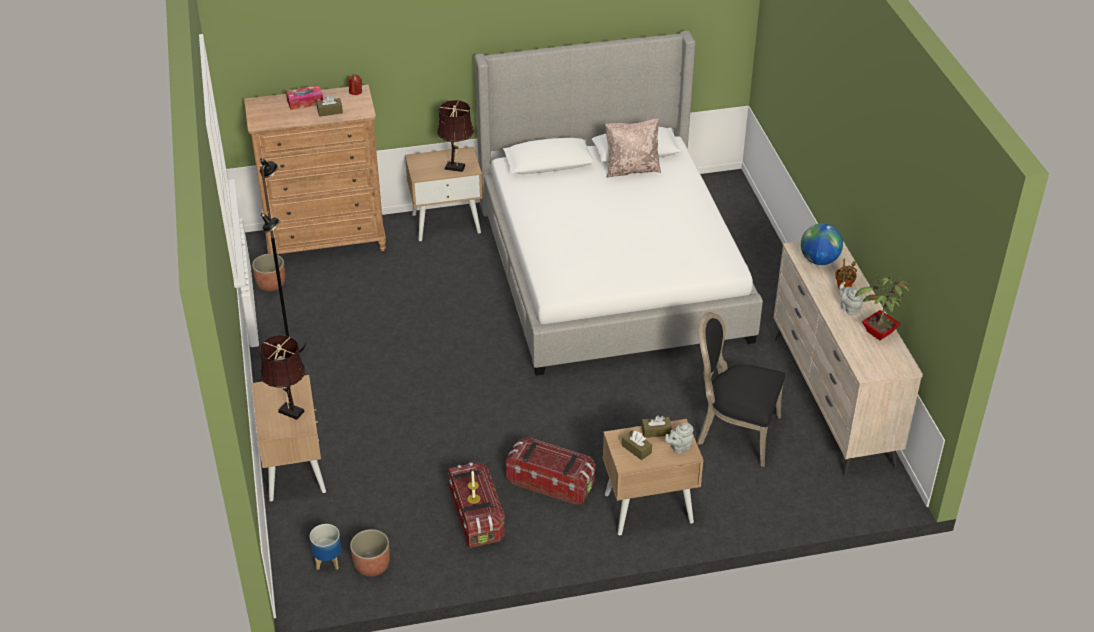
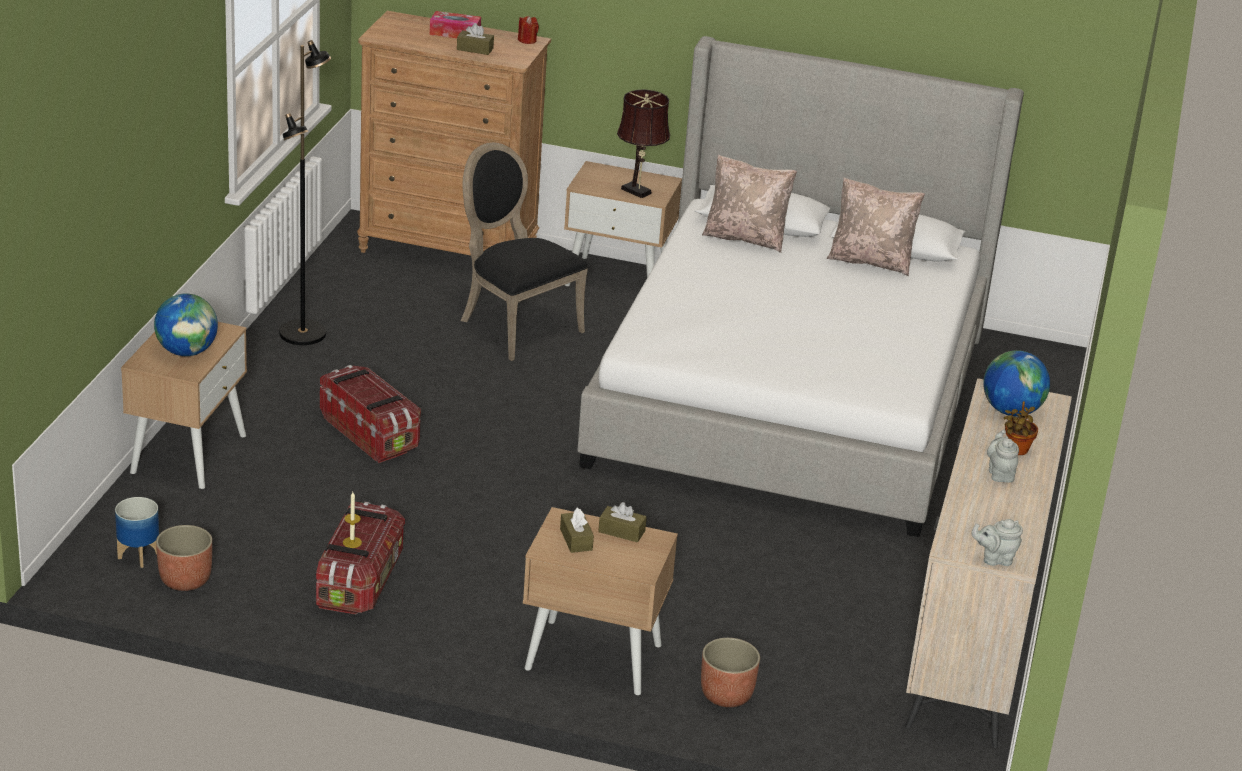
camera: 25 degrees right, 10 degrees down
planter [252,254,285,291] -> planter moved to [701,638,760,707]
brown table lamp [260,335,305,420] -> globe [154,294,218,356]
storage box [506,437,596,505] -> storage box moved to [320,365,421,463]
grey teapot [665,423,693,454] -> grey teapot moved to [972,519,1023,566]
black chair [697,312,785,467] -> black chair moved to [461,143,588,361]
potted plant [855,271,911,340] -> none
none -> beige pillow [702,155,797,253]

